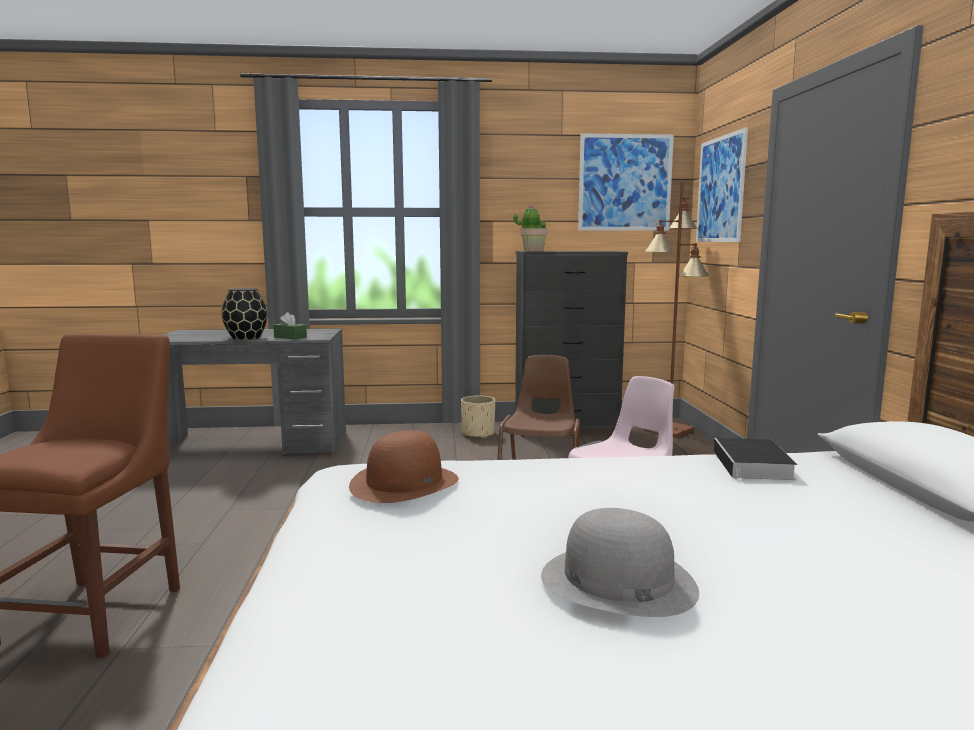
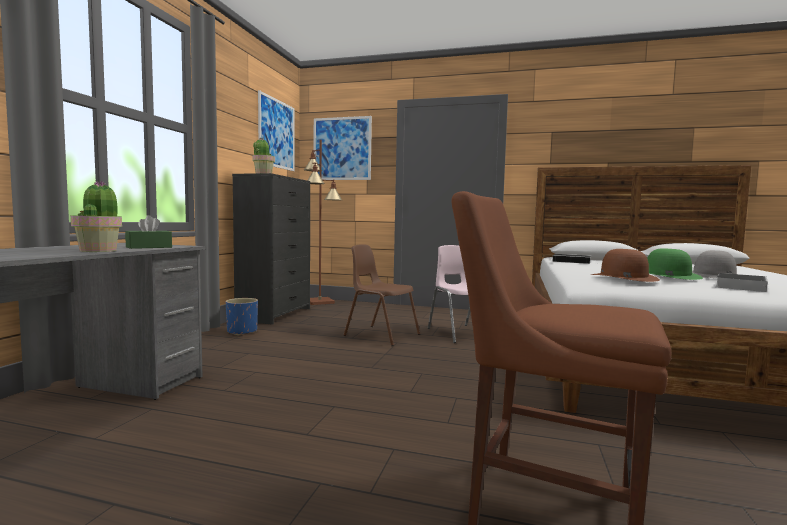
camera: 70 degrees left, 5 degrees down
black vase [222,288,267,340] -> potted plant [71,180,122,252]
beige planter [461,395,495,438] -> blue planter [226,298,258,335]
none -> green hat [647,248,703,280]
none -> book [715,273,767,292]

